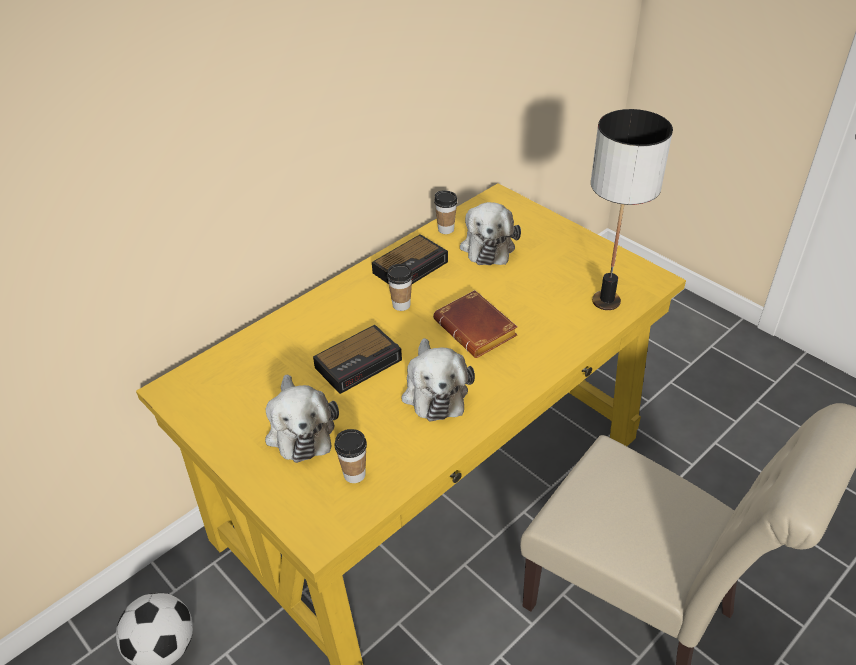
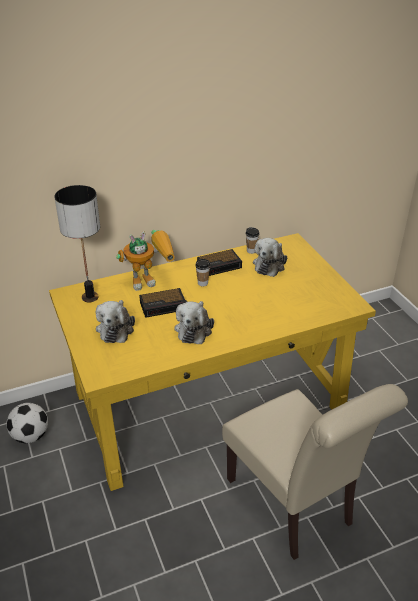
camera: 20 degrees right, 5 degrees down
cup [335,429,367,483] -> none
brown book [433,290,517,358] -> none
table lamp [591,109,673,310] -> table lamp moved to [54,185,100,302]
none -> toy robot [116,230,175,291]

